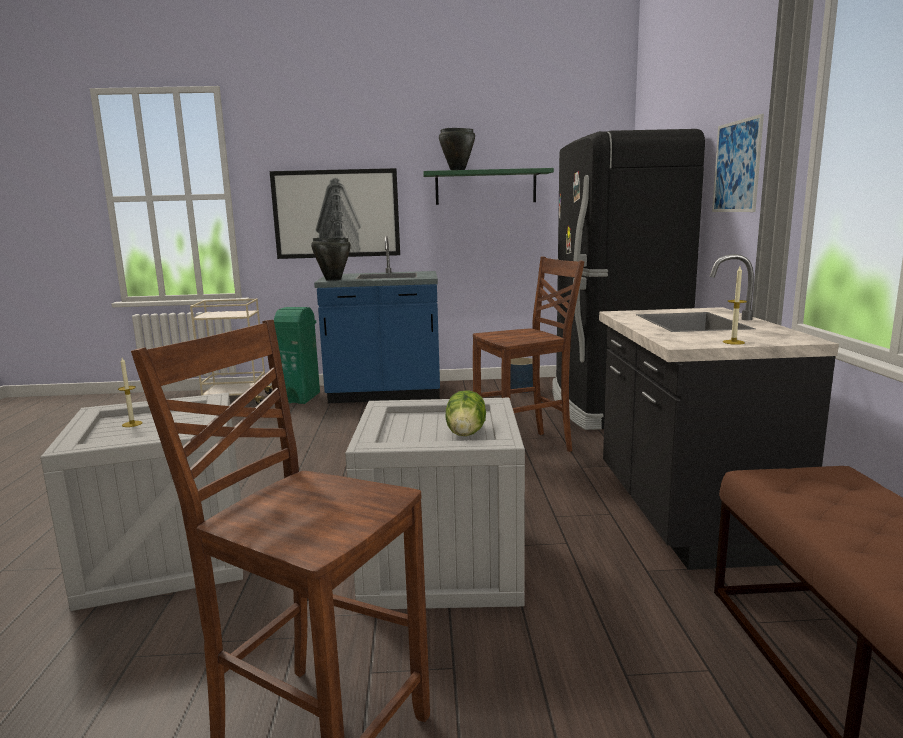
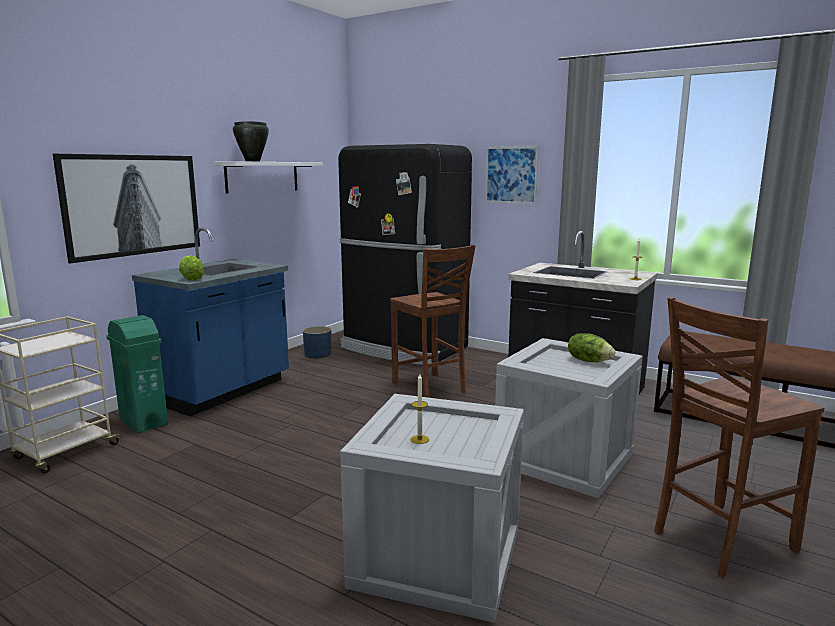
camera: 55 degrees left, 0 degrees up
black cooking pot [311,237,351,281] -> lettuce [179,255,204,281]
green shelf [423,168,554,205] -> white shelf [214,161,323,194]
brown chair [473,257,585,452] -> brown chair turned 135 degrees clockwise [390,245,476,398]

